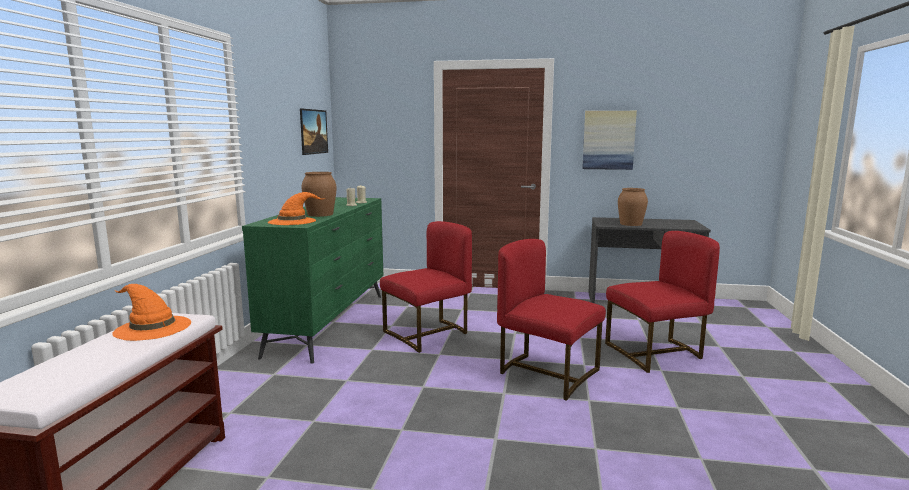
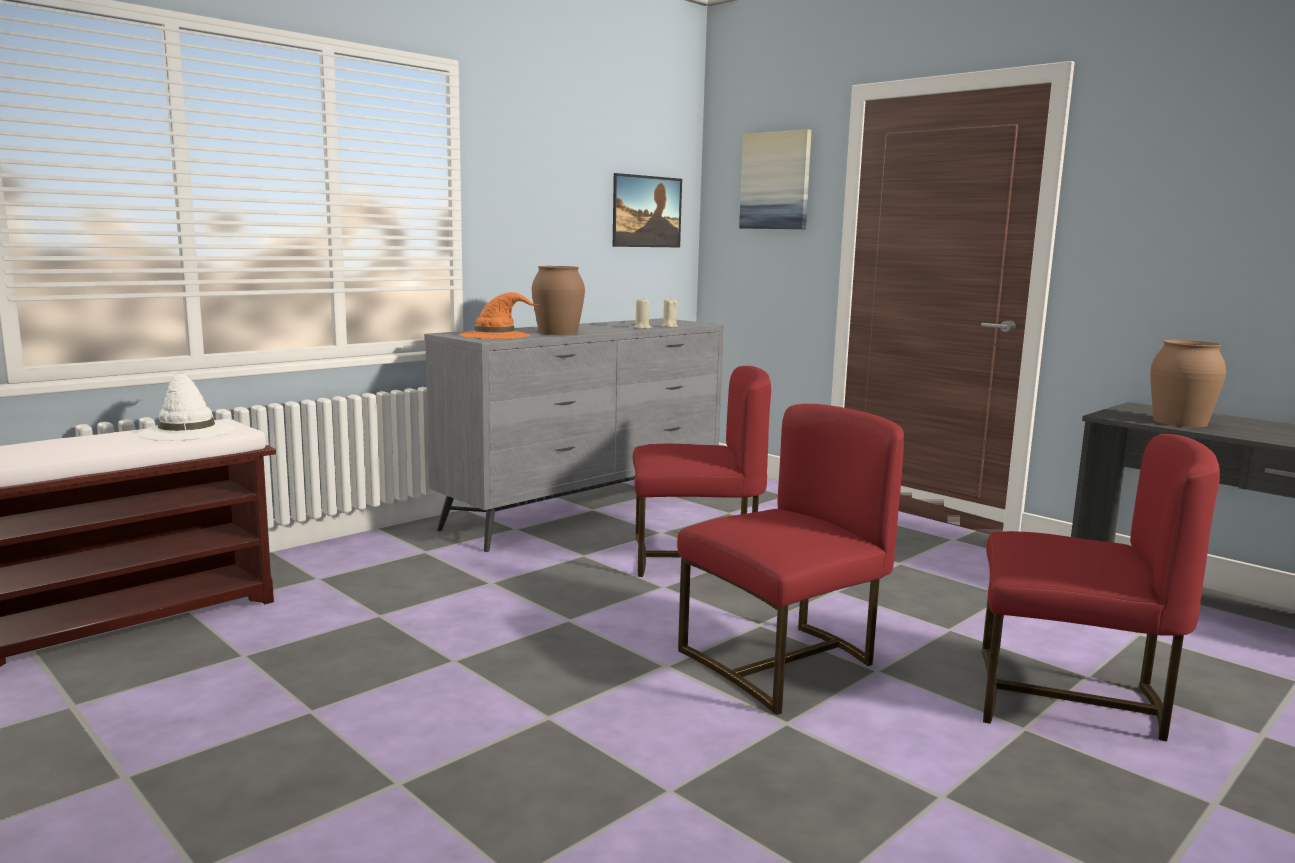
camera: 35 degrees right, 0 degrees up
orange hat [112,284,191,341] -> white hat [138,374,235,441]
green dresser [242,197,383,364] -> grey dresser [424,318,724,552]
red chair [497,239,606,401] -> red chair turned 75 degrees clockwise [677,404,904,715]
picture [582,111,637,170] -> picture moved to [739,129,812,229]

